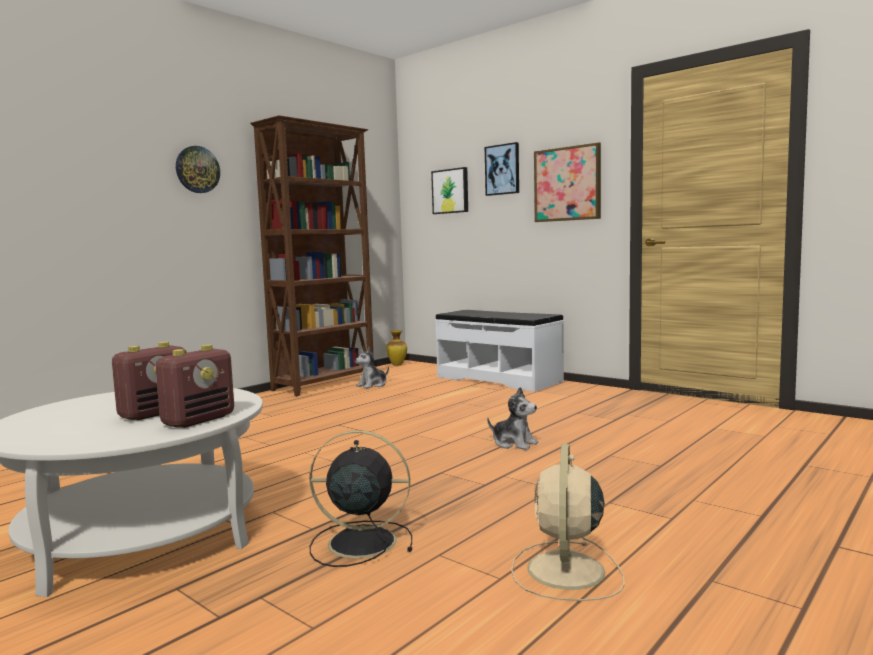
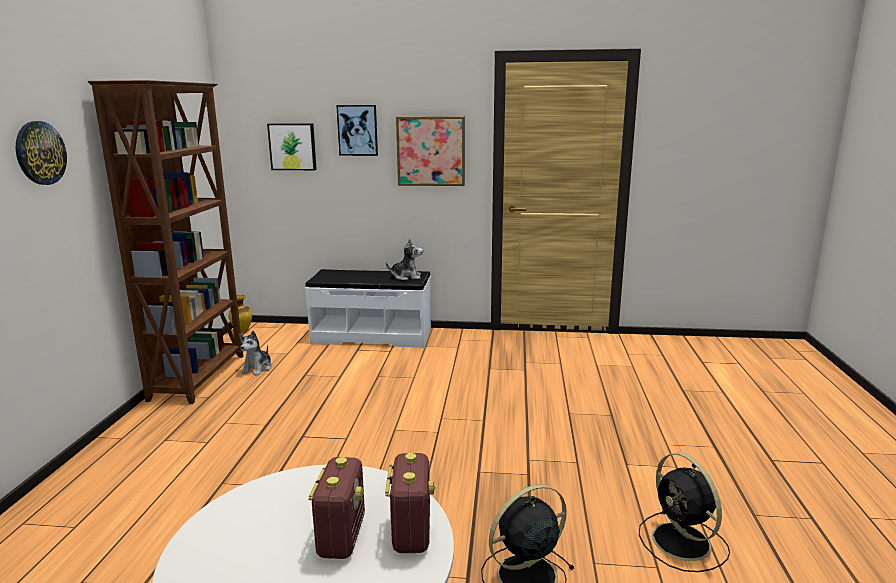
camera: 35 degrees left, 10 degrees up
plush toy [487,387,538,450] -> plush toy moved to [386,238,423,280]
beige fan [511,444,625,601] -> black fan [639,453,730,572]

